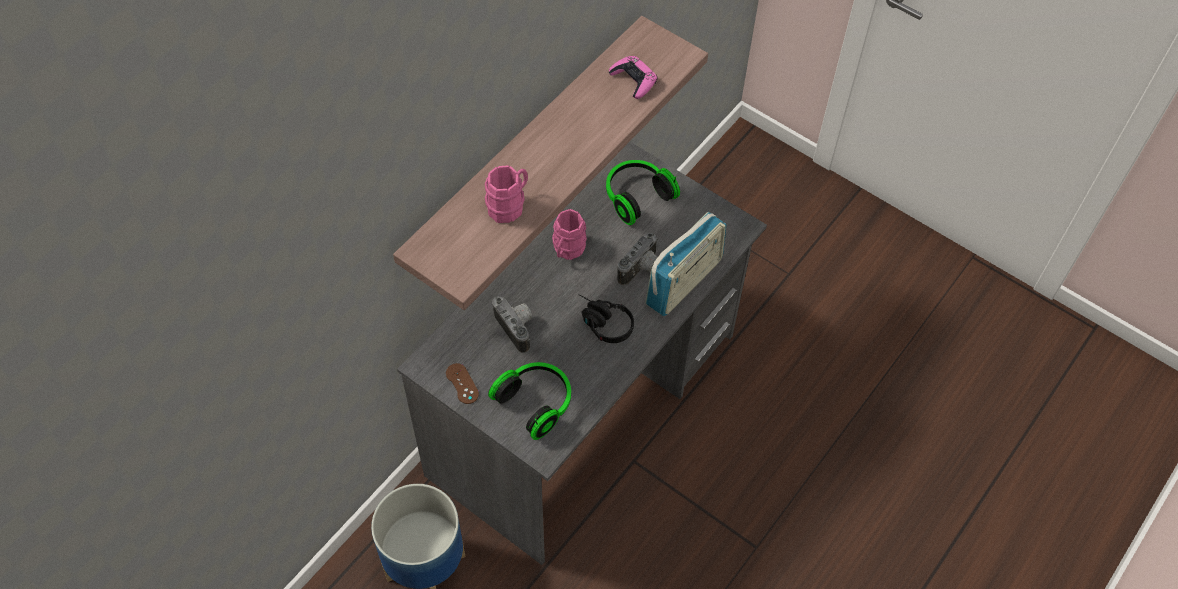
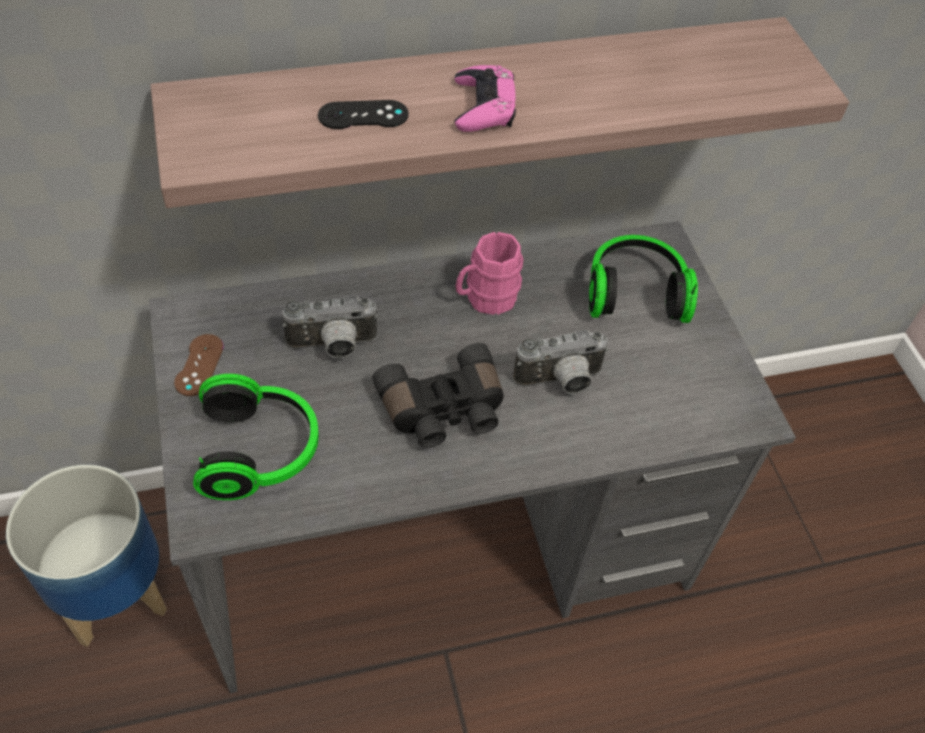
camera: 35 degrees right, 5 degrees down
pink mug [485,166,528,223] -> black game controller [318,100,409,129]
camera [492,296,533,353] -> camera turned 75 degrees clockwise [282,296,379,358]
black headphones [579,294,634,343] -> black binoculars [372,343,504,448]
pink game controller [609,56,657,99] -> pink game controller moved to [454,65,516,132]
radio [645,212,726,316] -> none

